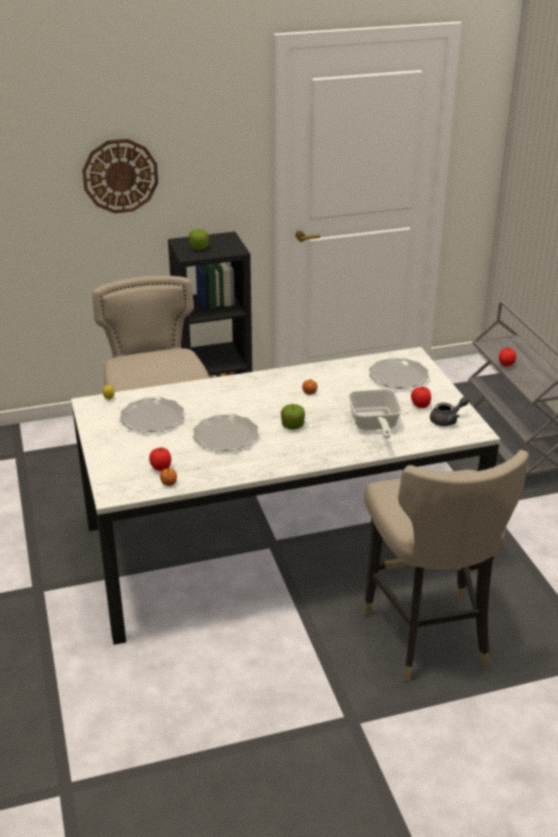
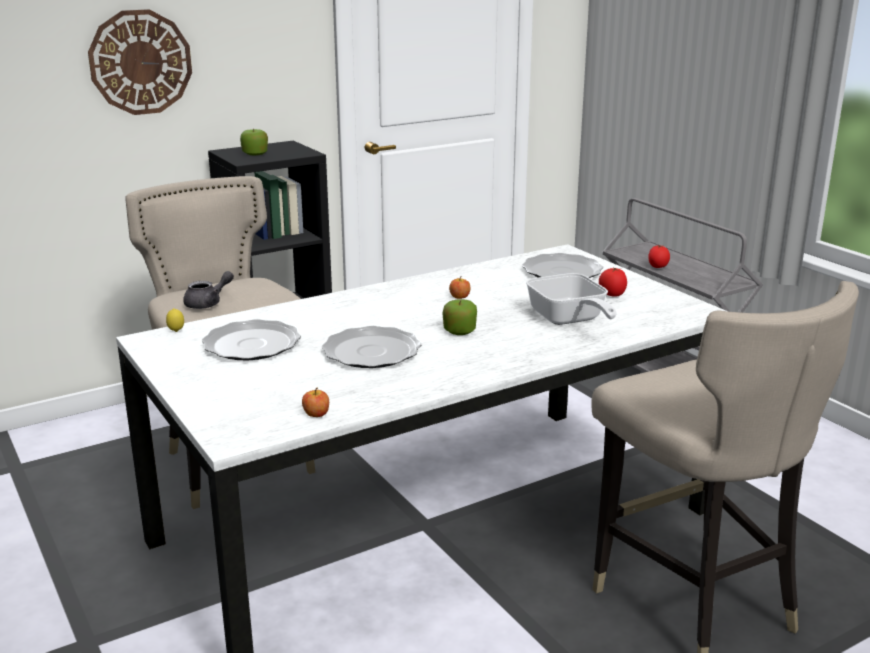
camera: 15 degrees left, 10 degrees down
tomato [149,447,171,471] -> none
grey teapot [430,397,469,426] -> grey teapot moved to [183,271,234,309]

